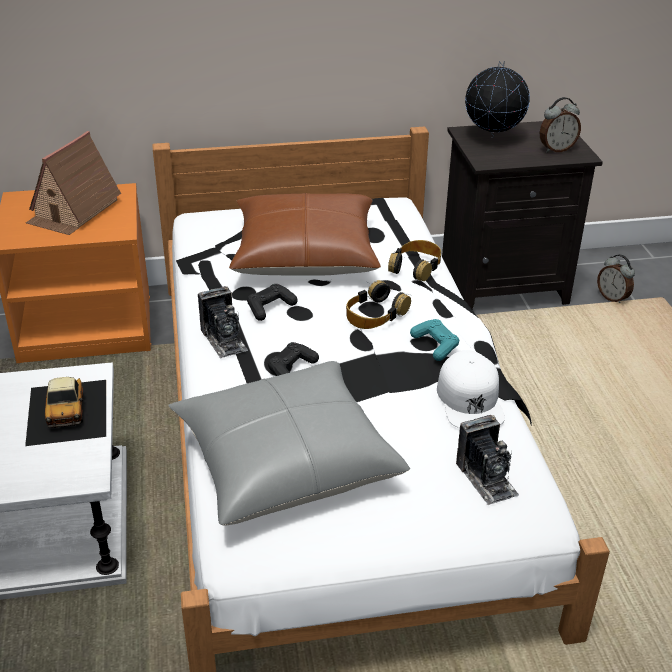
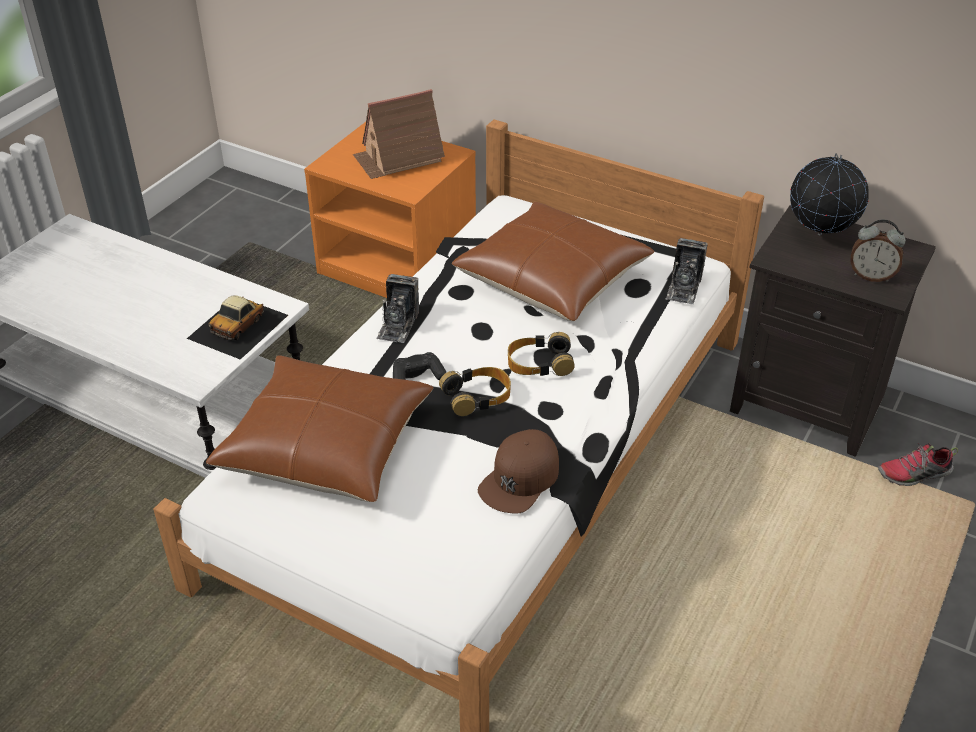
camera: 40 degrees right, 5 degrees up
grey pillow [168,361,410,526] -> brown pillow [206,355,433,502]
black game controller [247,284,298,321] -> none
headphones [388,240,441,281] -> headphones moved to [439,367,511,416]
turquoise game controller [410,319,459,361] -> none
white cap [437,350,505,428] -> brown cap [478,429,559,514]
camera [456,415,519,505] -> camera moved to [666,238,708,304]
alarm clock [597,254,635,303] -> shoe [878,443,958,486]

